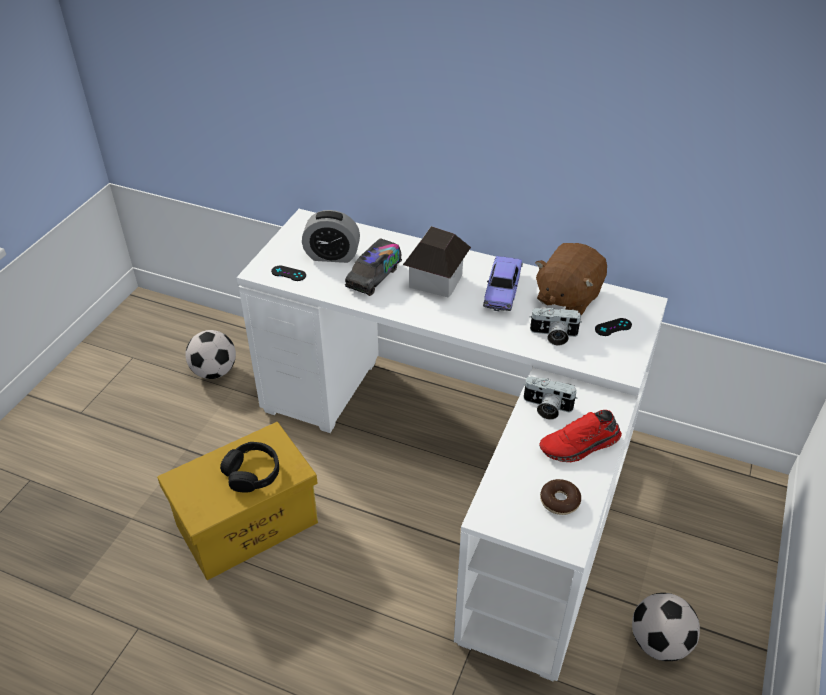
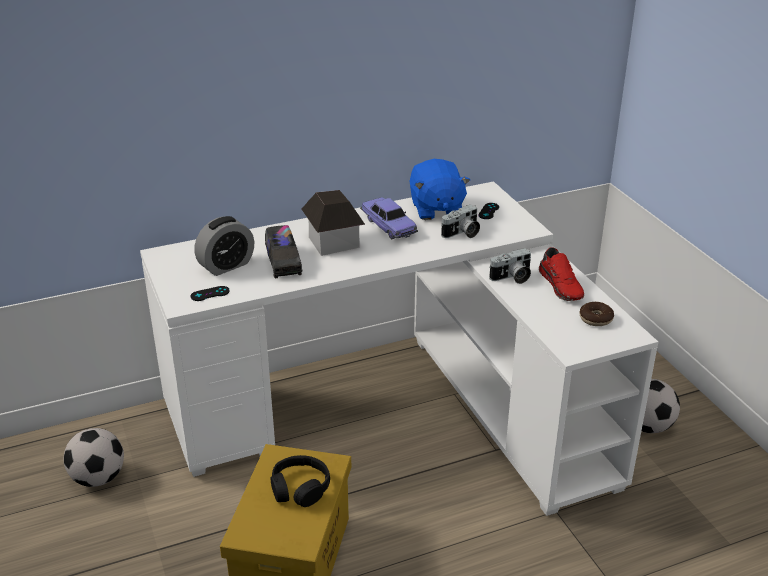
camera: 45 degrees left, 10 degrees down
brown plush toy [535,243,607,315] -> blue plush toy [410,159,470,220]
red shoe [539,410,622,462] -> red shoe turned 45 degrees counterclockwise [539,247,584,301]

